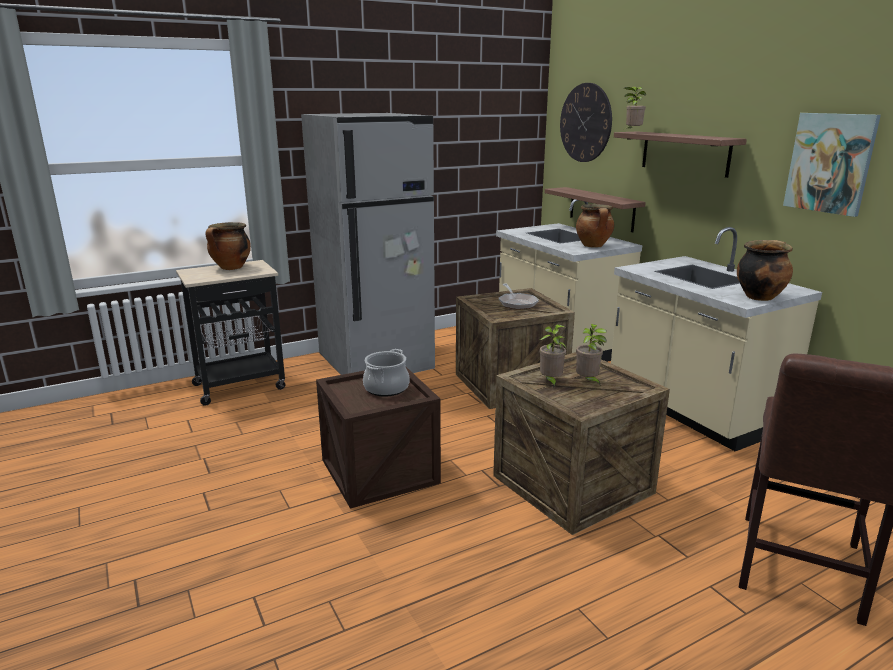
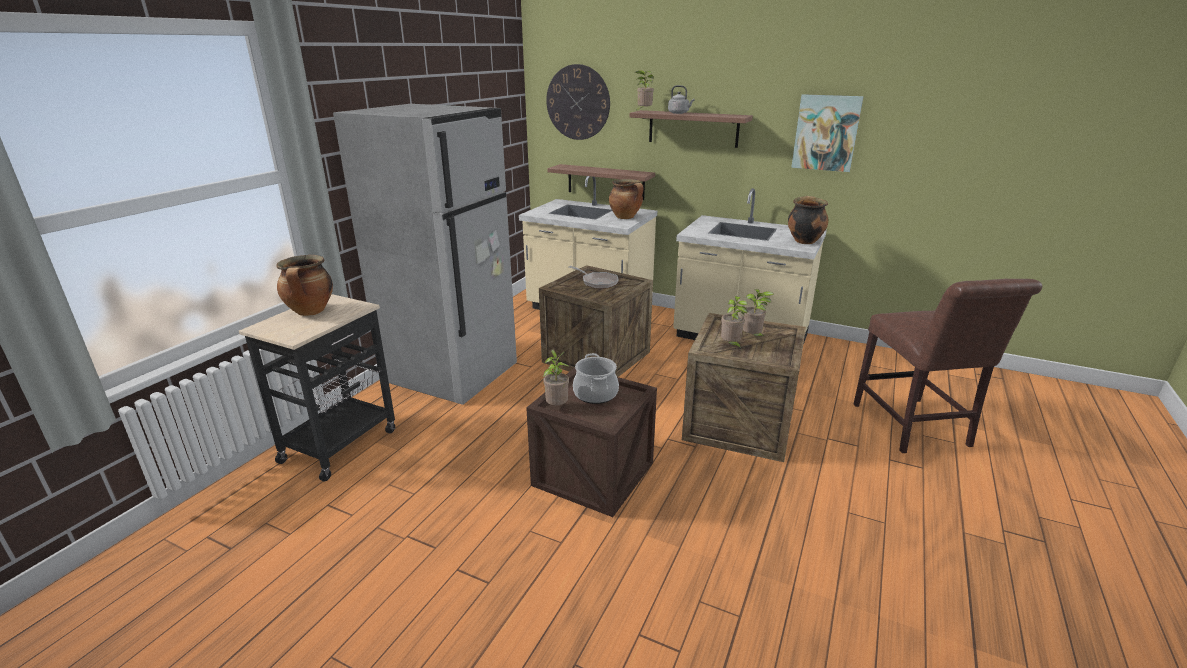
camera: 35 degrees left, 5 degrees up
none -> potted plant [543,350,569,405]
none -> grey kettle [668,85,695,114]

